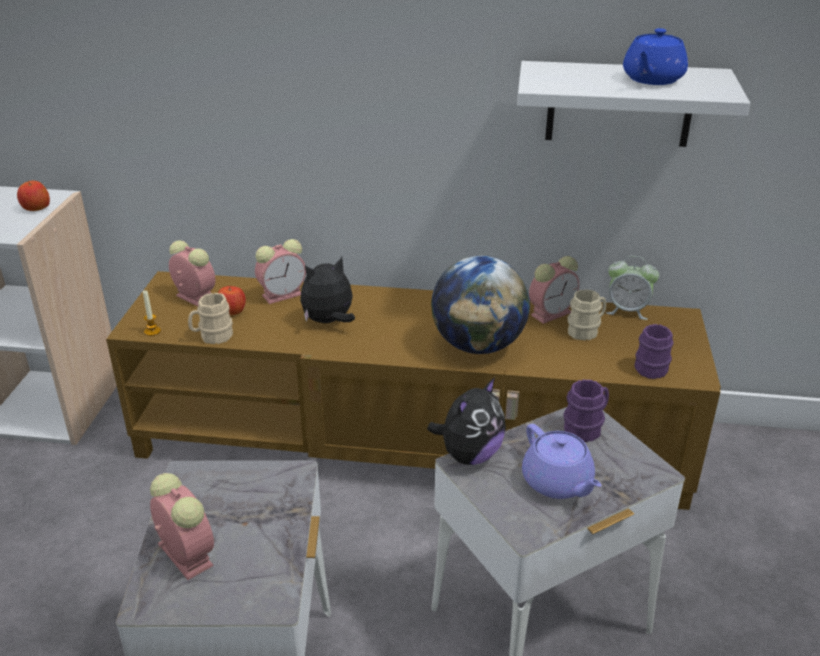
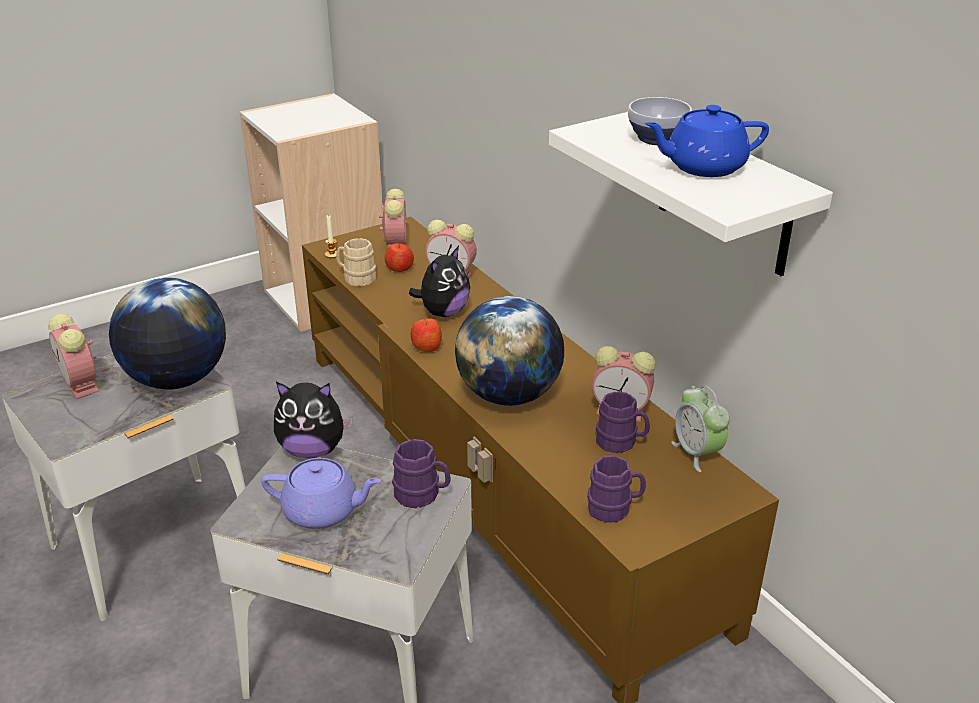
camera: 50 degrees right, 0 degrees up
apple [17,180,50,211] -> apple moved to [411,318,442,352]
alarm clock [150,473,214,580] -> alarm clock turned 135 degrees clockwise [48,314,100,399]
plush toy [300,257,355,323] -> plush toy turned 105 degrees clockwise [409,246,470,317]
purple teapot [522,424,601,499] -> purple teapot turned 105 degrees counterclockwise [261,458,381,529]
beige mug [567,289,606,340] -> purple mug [596,391,650,453]
none -> globe [109,278,226,390]
none -> bowl [628,97,692,145]

